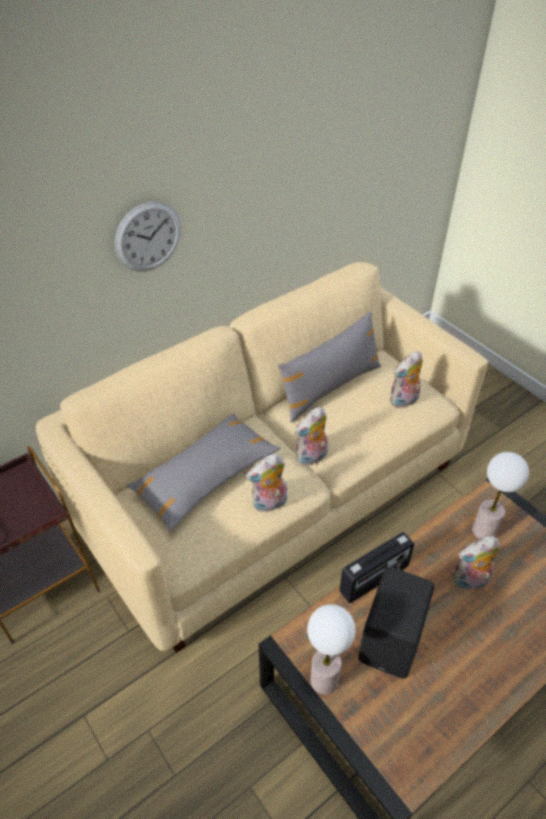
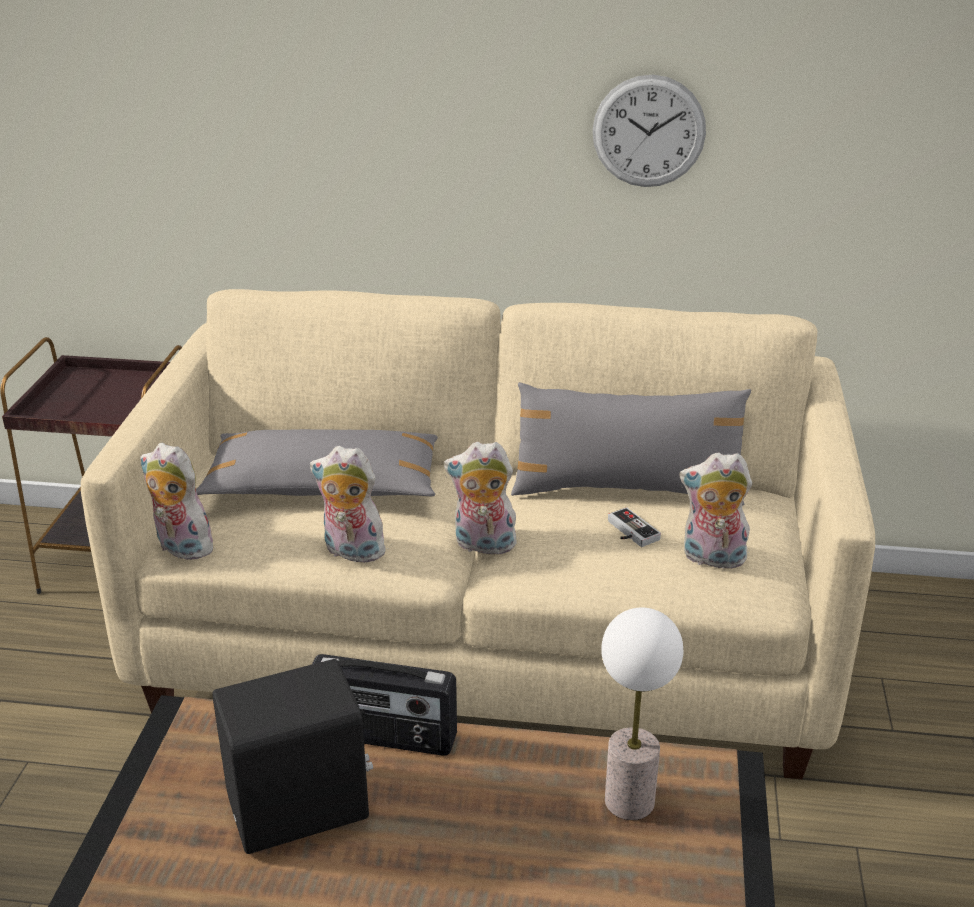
camera: 45 degrees right, 15 degrees down
wall clock [115,201,181,272] -> wall clock moved to [592,75,706,187]
table lamp [307,604,355,695] -> none
plush toy [453,536,499,591] -> plush toy moved to [140,443,213,560]
none -> game controller [608,507,661,547]

